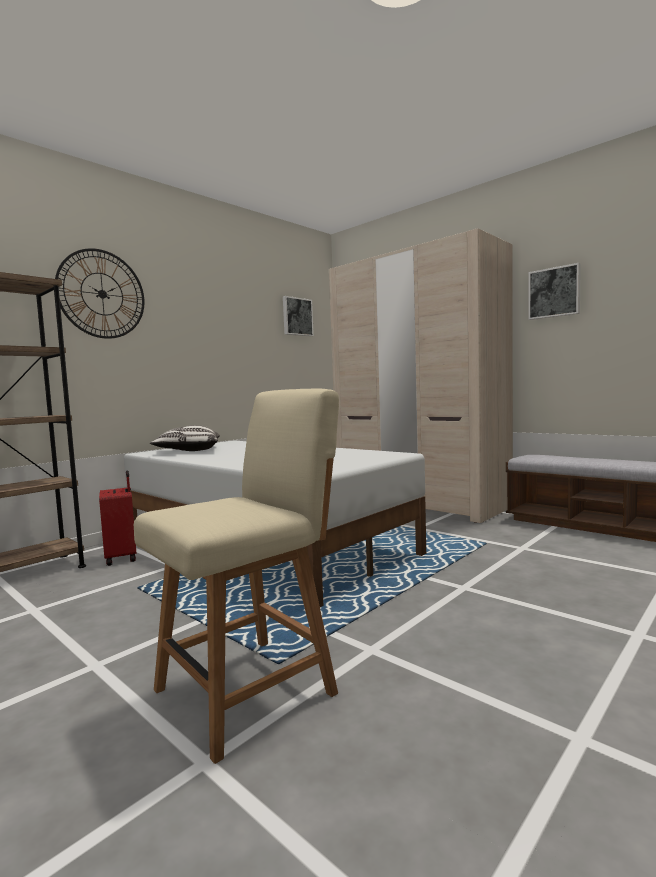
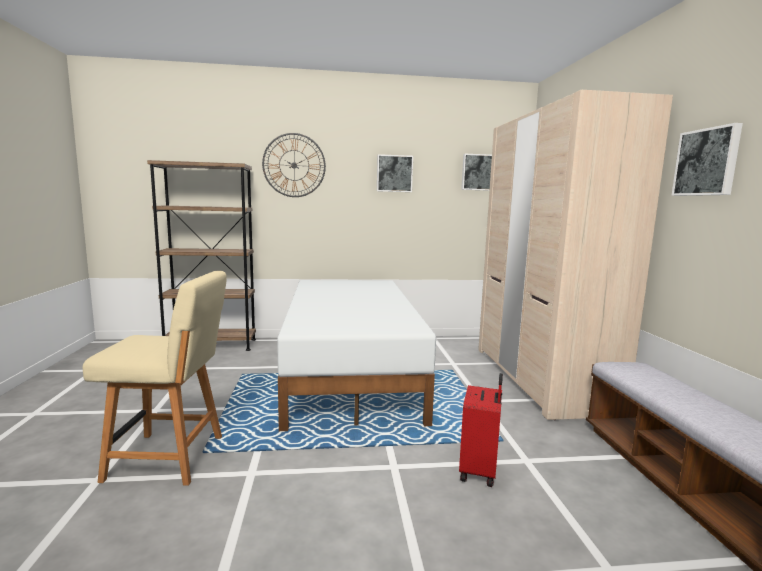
camera: 40 degrees right, 5 degrees up
red suitcase [99,471,136,566] -> red suitcase moved to [459,373,503,487]
pillow [150,425,220,451] -> none
none -> picture [377,154,413,192]

